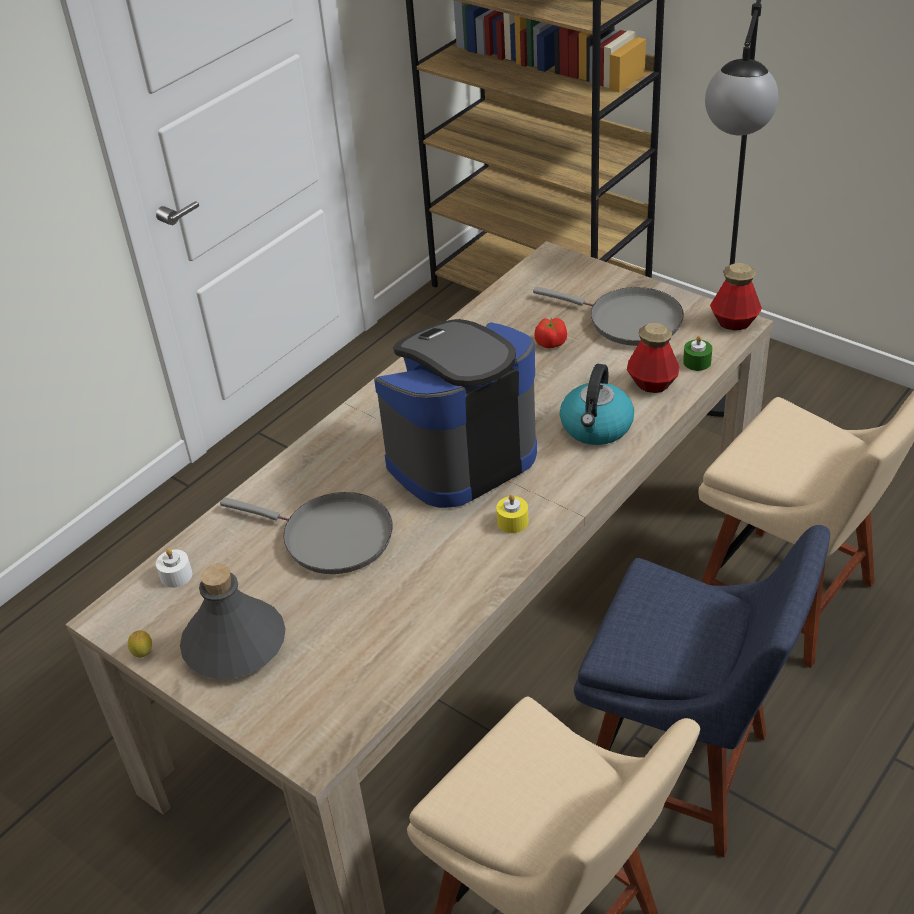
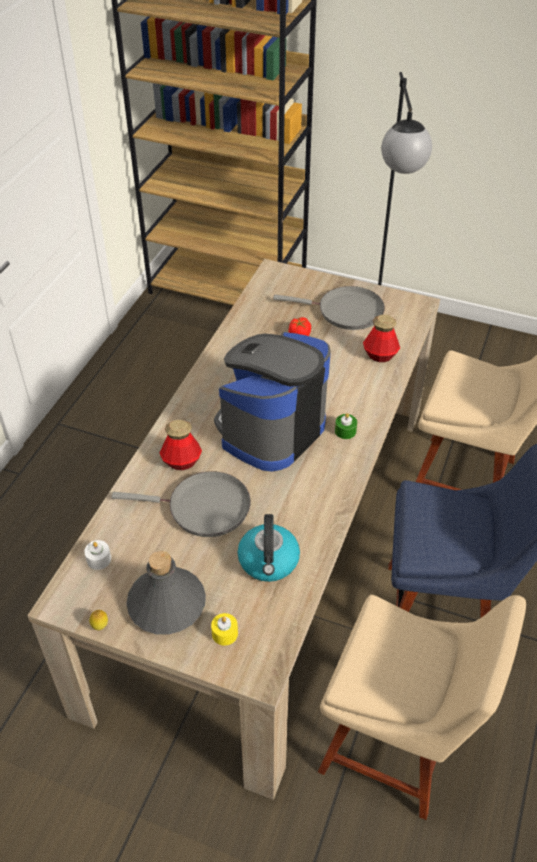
camera: 20 degrees left, 5 degrees up
yellow candle [496,494,528,533] -> yellow candle moved to [211,613,238,645]
kettle [560,364,634,445] -> kettle moved to [238,514,300,582]
green candle [683,335,712,371] -> green candle moved to [335,413,357,439]
bottle [710,263,762,330] -> bottle moved to [160,420,202,470]

